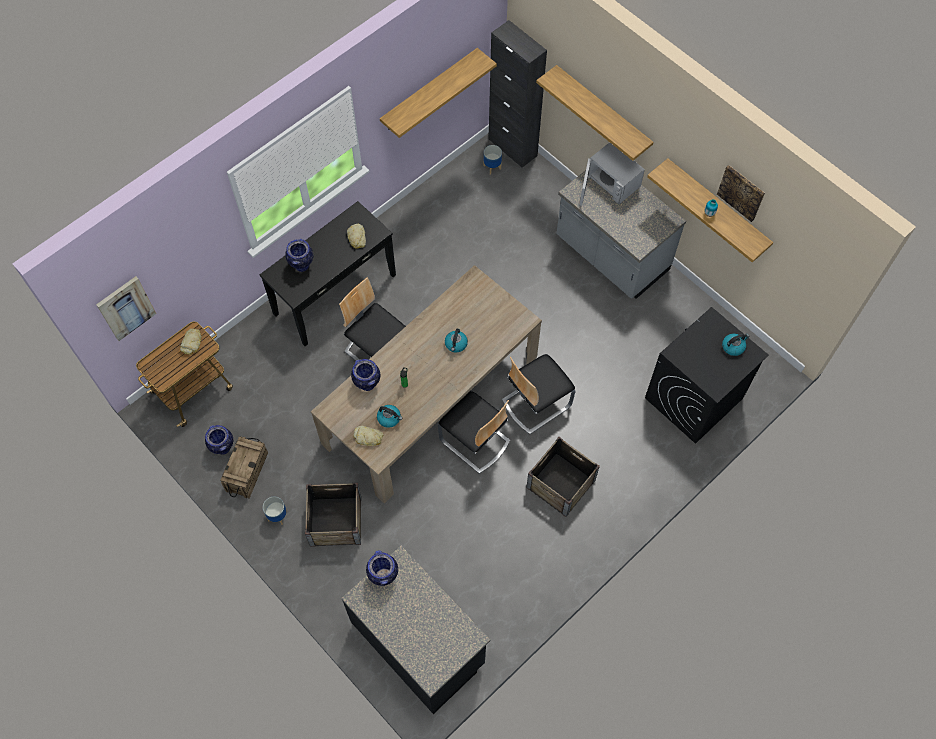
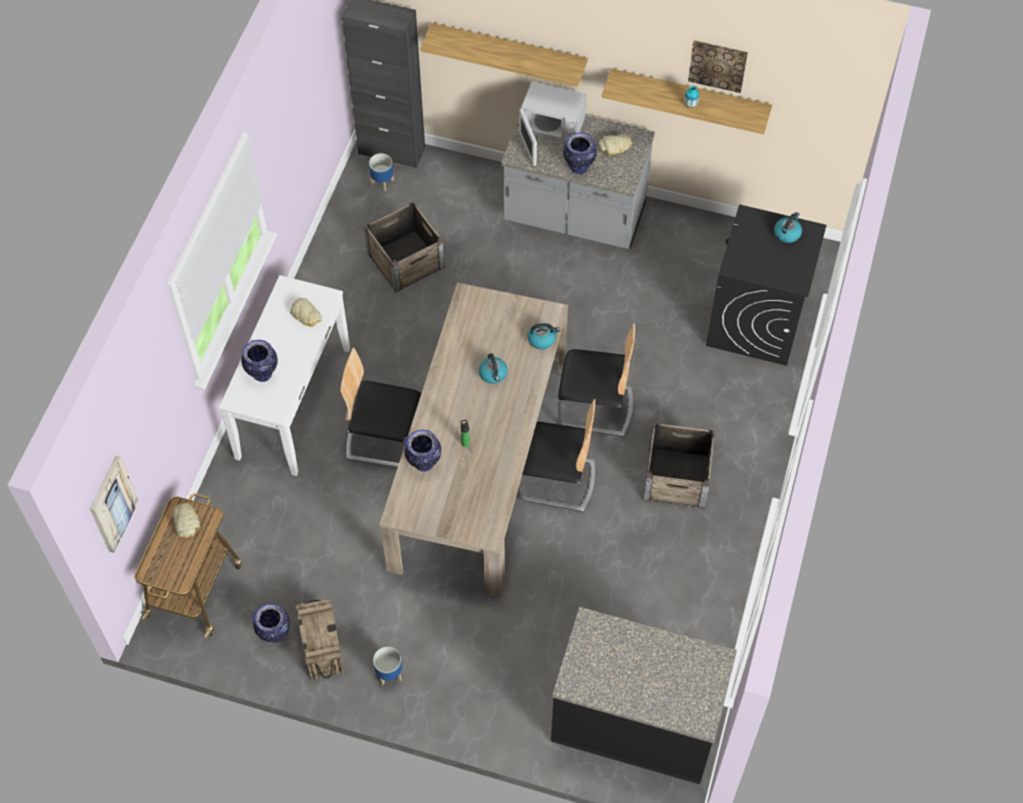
camera: 30 degrees left, 5 degrees down
black console table [260,201,396,346] -> white console table [219,275,350,476]
crate [305,483,361,547] -> crate moved to [364,202,445,292]
bread [353,425,383,446] -> bread moved to [599,134,632,156]
vase [366,550,398,586] -> vase moved to [563,133,597,174]
kettle [377,405,402,428] -> kettle moved to [528,323,560,349]
shelf [380,48,497,138] -> none
chair [502,354,576,434] -> chair turned 105 degrees counterclockwise [558,323,635,437]

